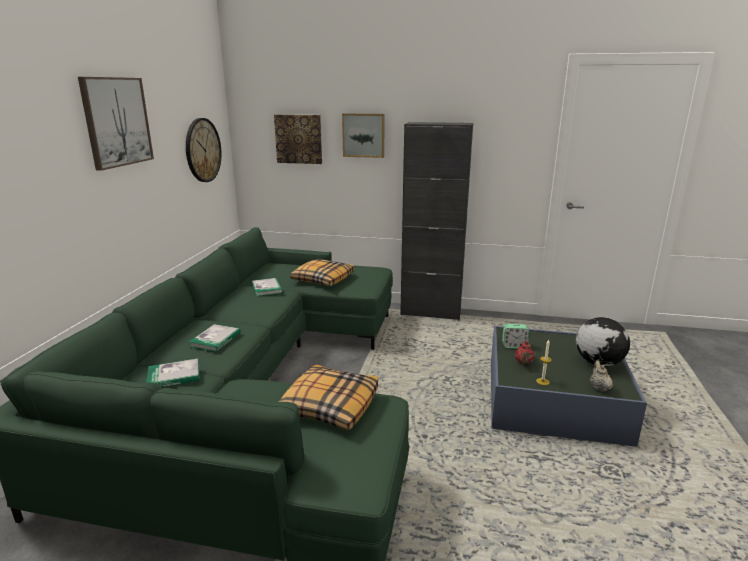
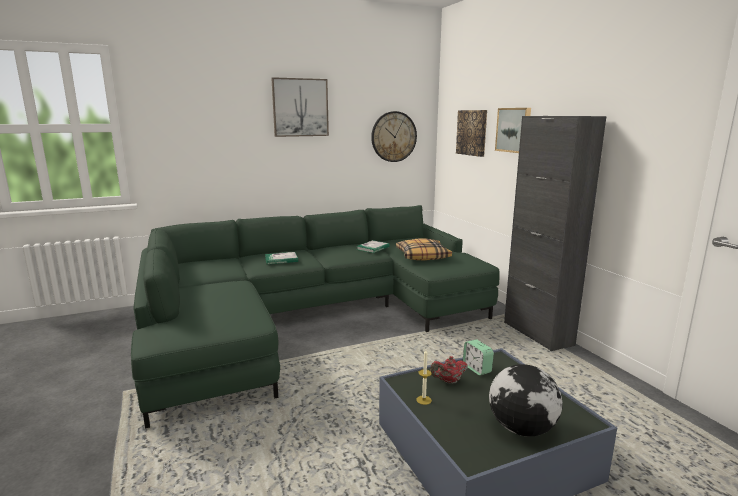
camera: 55 degrees right, 5 degrees down
book [146,359,200,387] -> none
pillow [279,364,378,431] -> none
beige teapot [590,361,613,392] -> none

